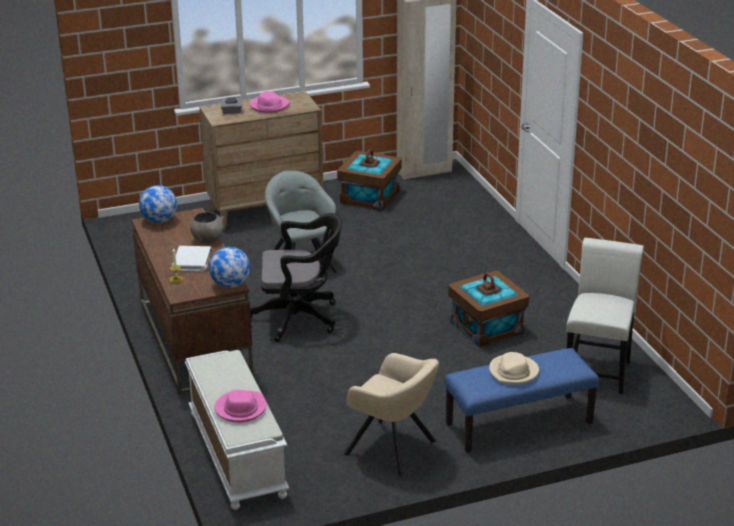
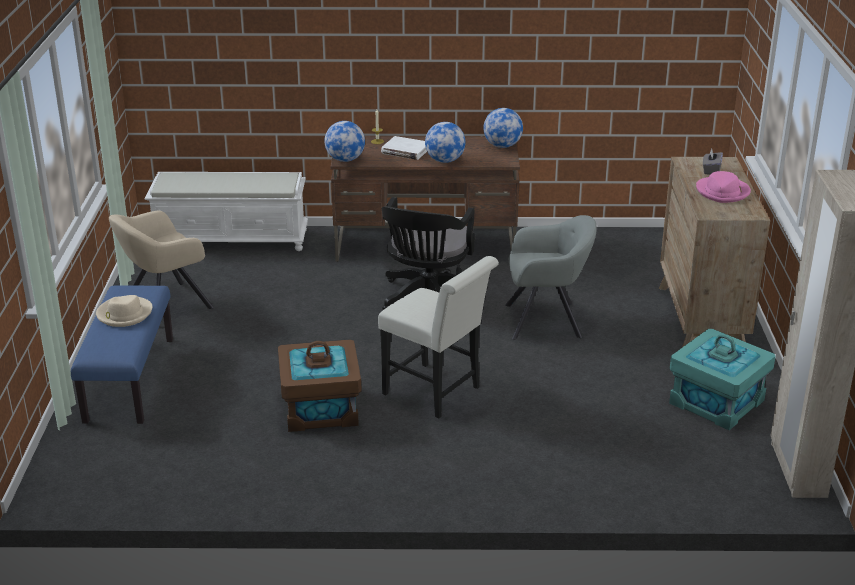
camera: 110 degrees right, 0 degrees up
grey bowl [190,212,225,244] -> globe [425,122,466,163]
pink hat [214,390,266,423] -> none
brown storage box [337,149,402,211] -> turquoise storage box [669,329,776,430]
white chair [566,238,644,394] -> white chair moved to [378,256,499,418]

